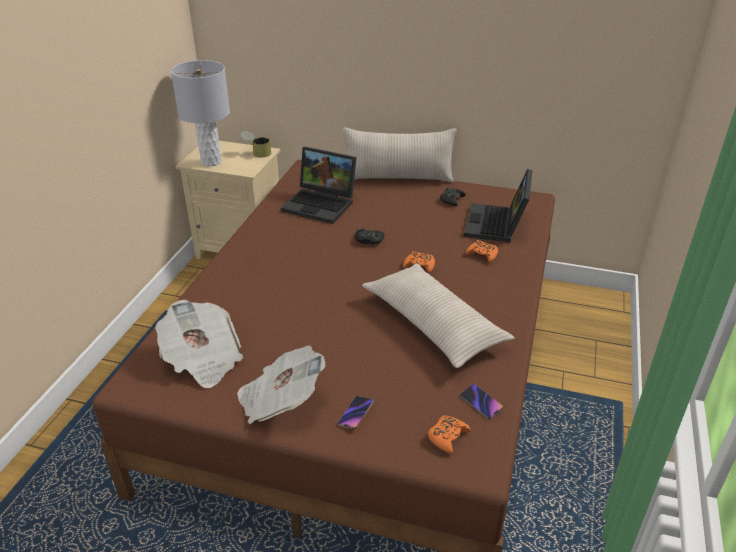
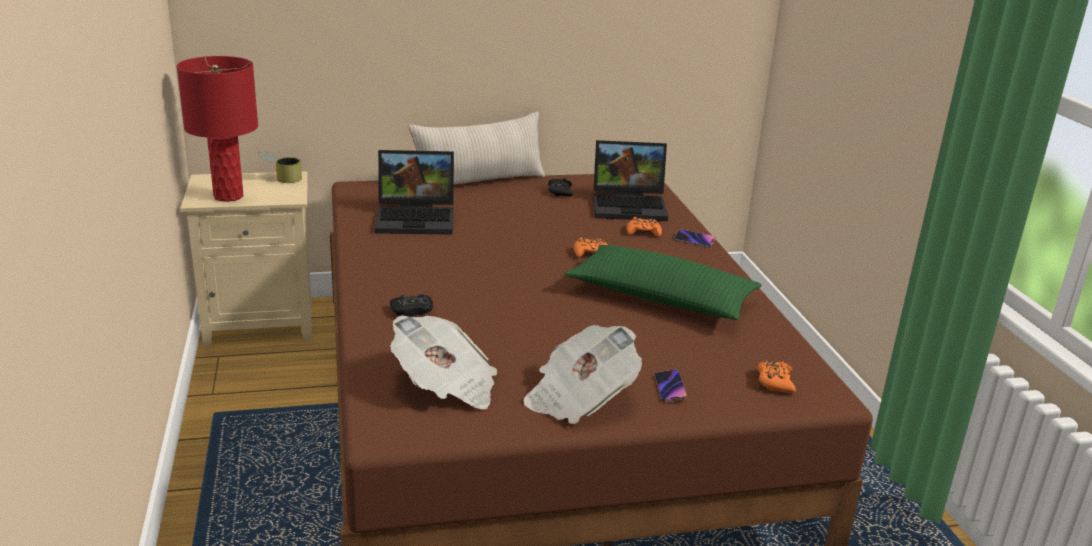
camera: 30 degrees left, 10 degrees down
grey table lamp [171,60,230,166] -> red table lamp [177,56,258,202]
black game controller [355,228,385,245] -> black game controller moved to [390,294,433,316]
beige pillow [362,263,515,368] -> green pillow [565,245,762,320]
phone [460,384,503,420] -> phone moved to [674,229,715,247]
laptop [464,169,532,243] -> laptop turned 75 degrees counterclockwise [593,140,668,221]

